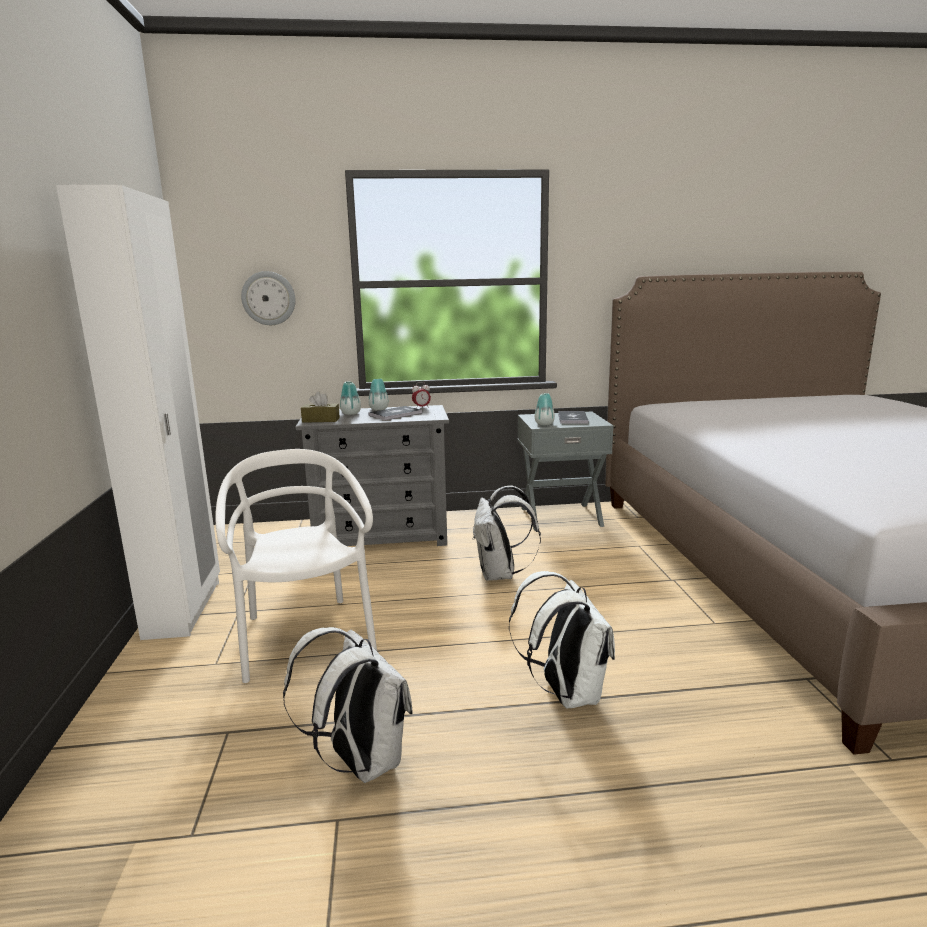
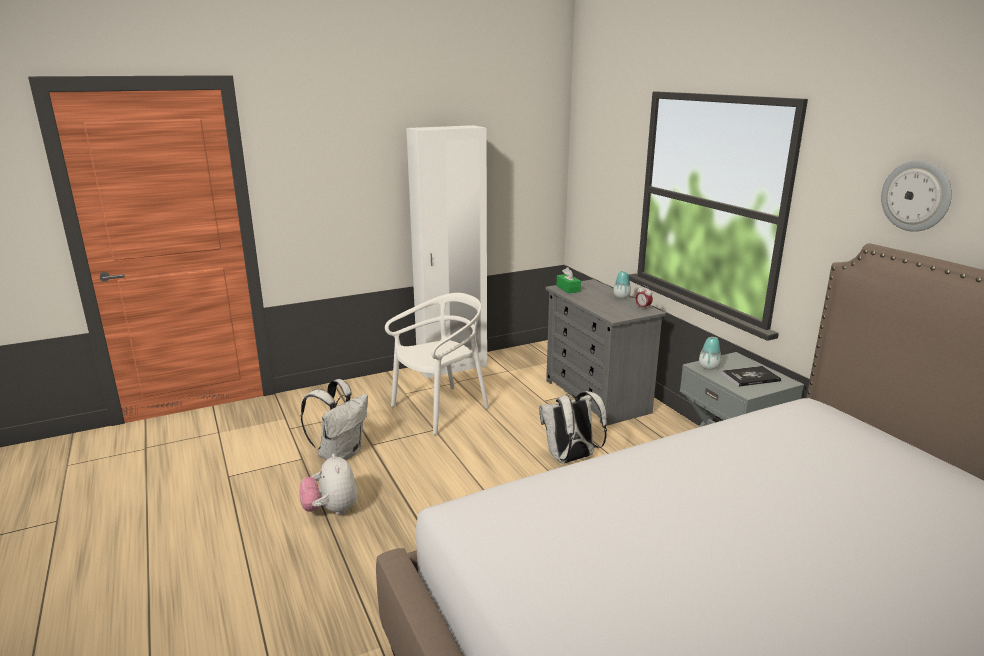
camera: 70 degrees right, 5 degrees up
wall clock [241,271,296,325] -> wall clock moved to [881,160,952,232]
brown tissue box [301,391,340,423] -> green tissue box [556,267,581,293]
vase [340,382,361,415] -> none
book [368,406,423,420] -> none
white backpack [509,571,615,709] -> none
none -> plush toy [299,454,358,515]

